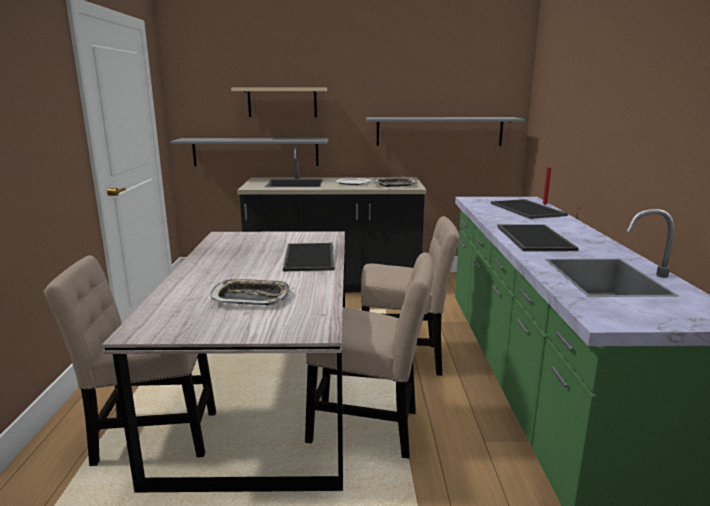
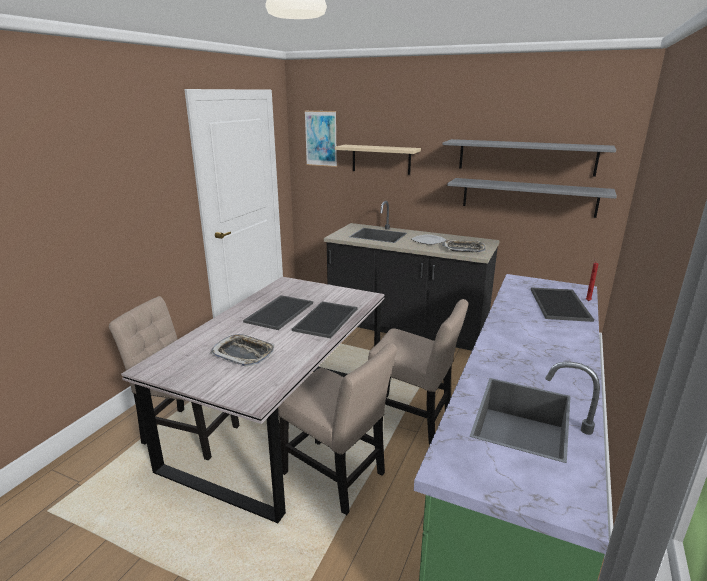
camera: 25 degrees right, 5 degrees up
grey shelf [170,138,328,166] -> grey shelf moved to [443,139,616,177]
tray [497,224,578,251] -> tray moved to [243,295,313,330]
none -> picture [304,111,337,167]

